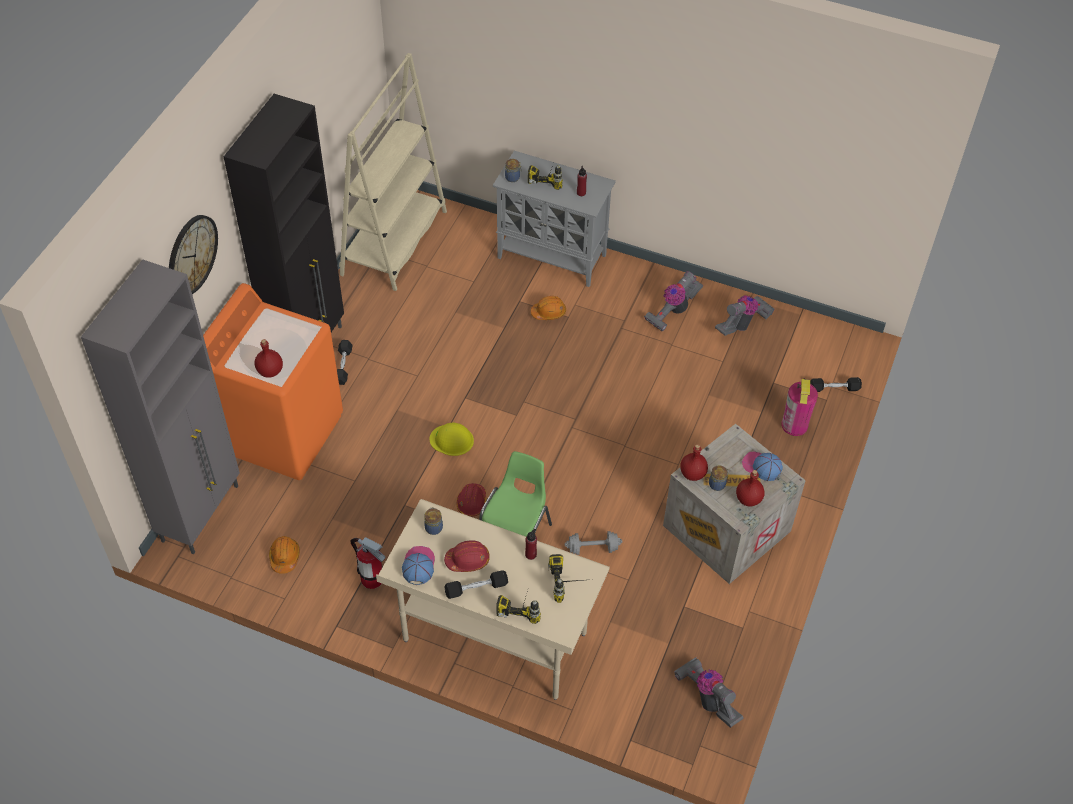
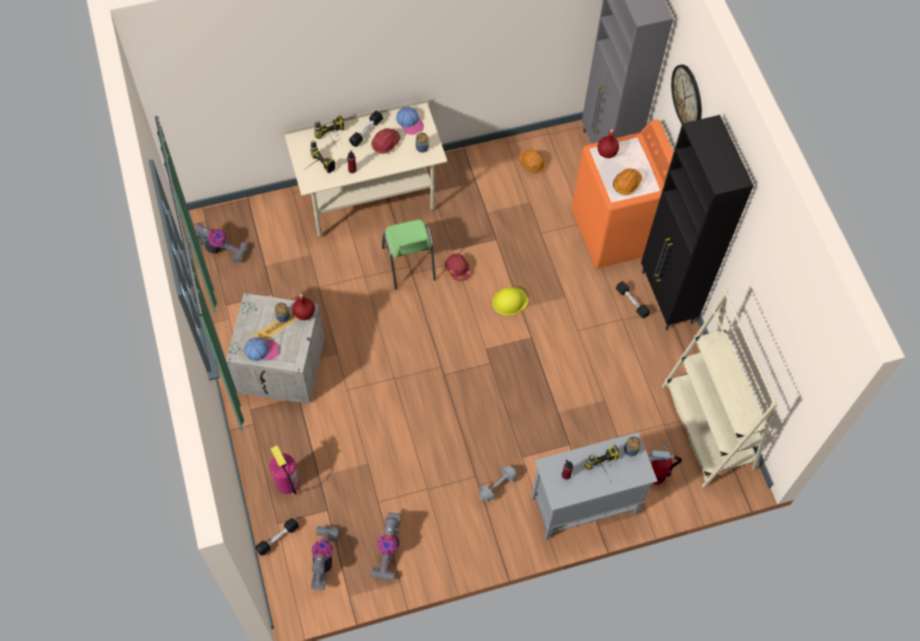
camera: 140 degrees right, 10 degrees up
fire extinguisher [350,537,385,589] -> fire extinguisher moved to [648,442,682,484]
orange hard hat [531,296,566,320] -> orange hard hat moved to [613,168,642,195]
grey dumbbell [565,531,622,555] -> grey dumbbell moved to [479,466,517,502]
vacuum cleaner [644,271,703,332] -> vacuum cleaner moved to [311,526,339,590]
red bottle [736,470,765,507] -> none

